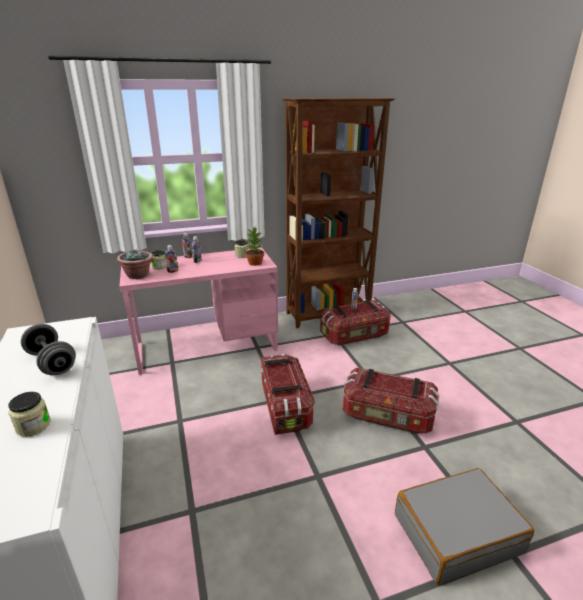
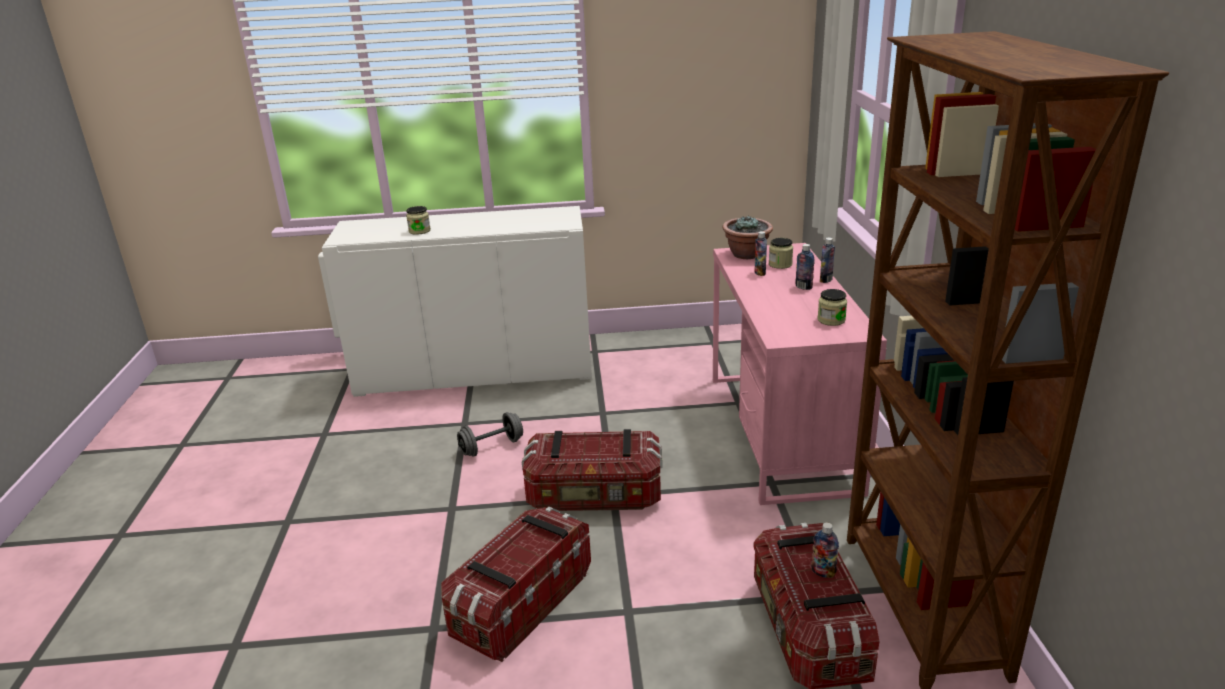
camera: 105 degrees right, 0 degrees up
grey dumbbell [21,324,76,375] -> grey dumbbell moved to [457,412,523,457]
potted plant [245,227,264,266] -> none
grey suitcase [395,468,534,585] -> none

